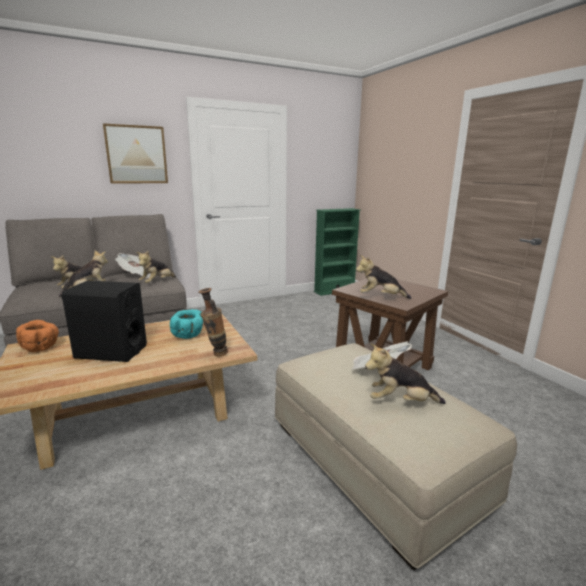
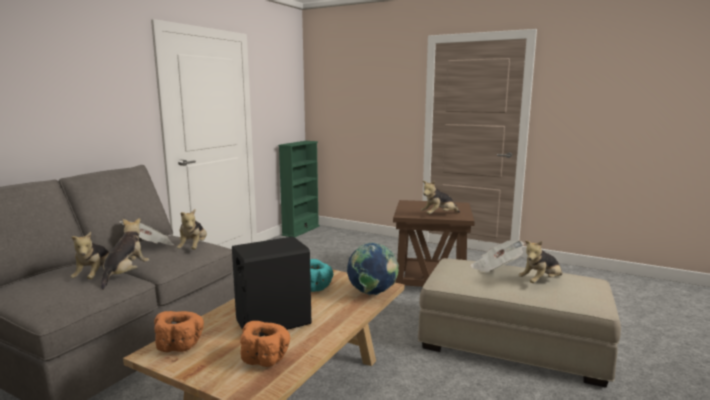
camera: 35 degrees left, 5 degrees down
picture [103,123,168,183] -> none
vase [199,288,228,357] -> globe [347,242,399,295]
none -> orange bowl [240,321,290,367]

